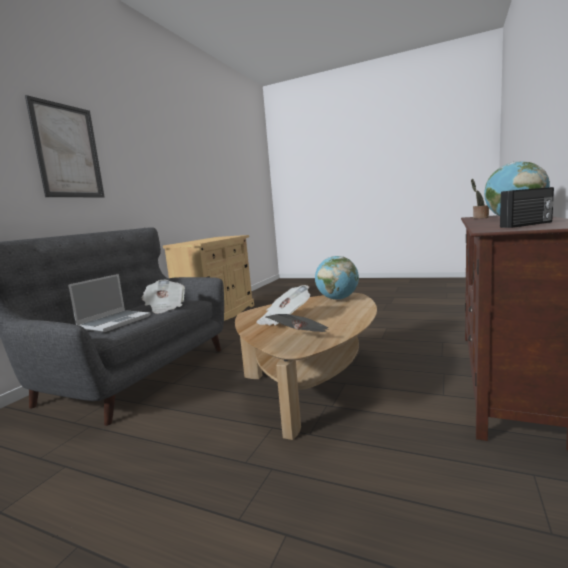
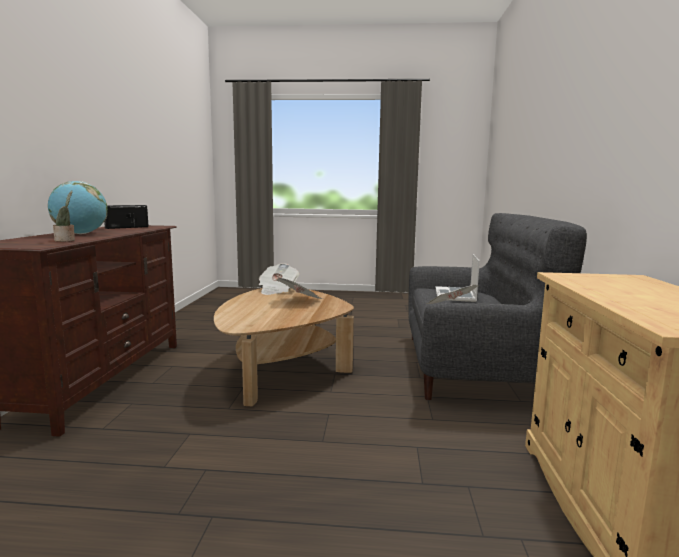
camera: 160 degrees right, 0 degrees up
picture [25,95,105,197] -> none
globe [315,256,359,300] -> none

